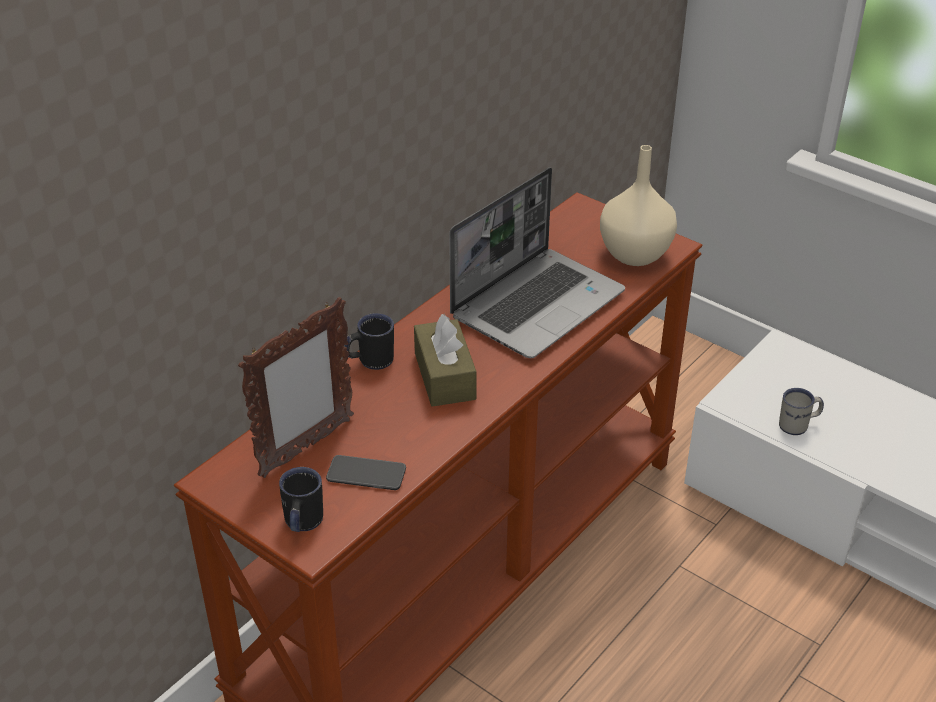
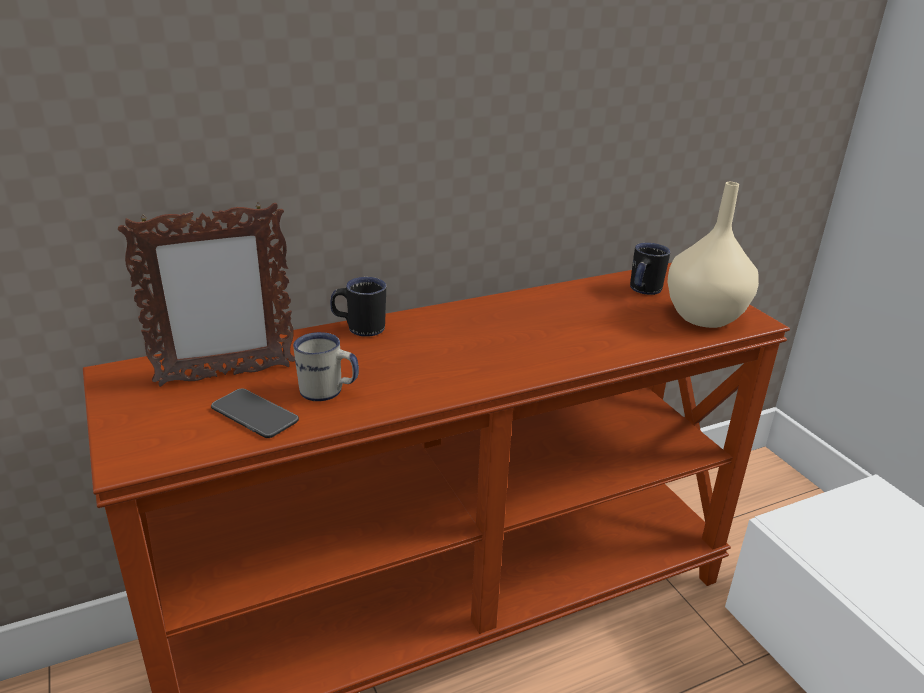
camera: 25 degrees right, 10 degrees down
black mug [279,467,323,532] -> black mug moved to [630,243,670,295]
brown tissue box [414,314,477,407] -> none
laptop [449,167,625,358] -> none
white mug [779,388,824,435] -> white mug moved to [293,332,359,401]

